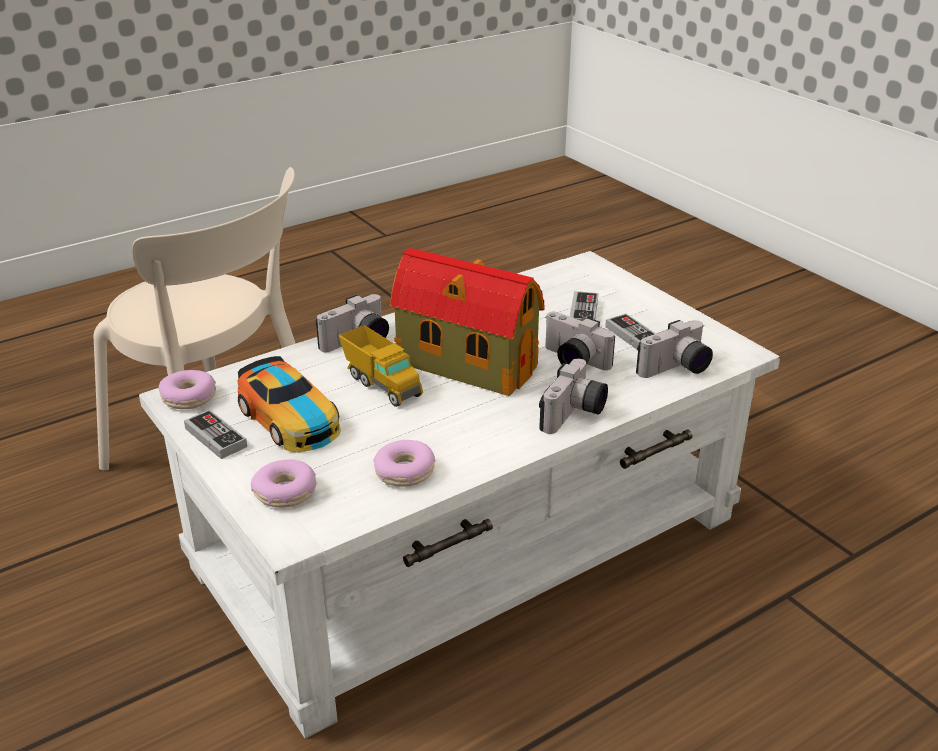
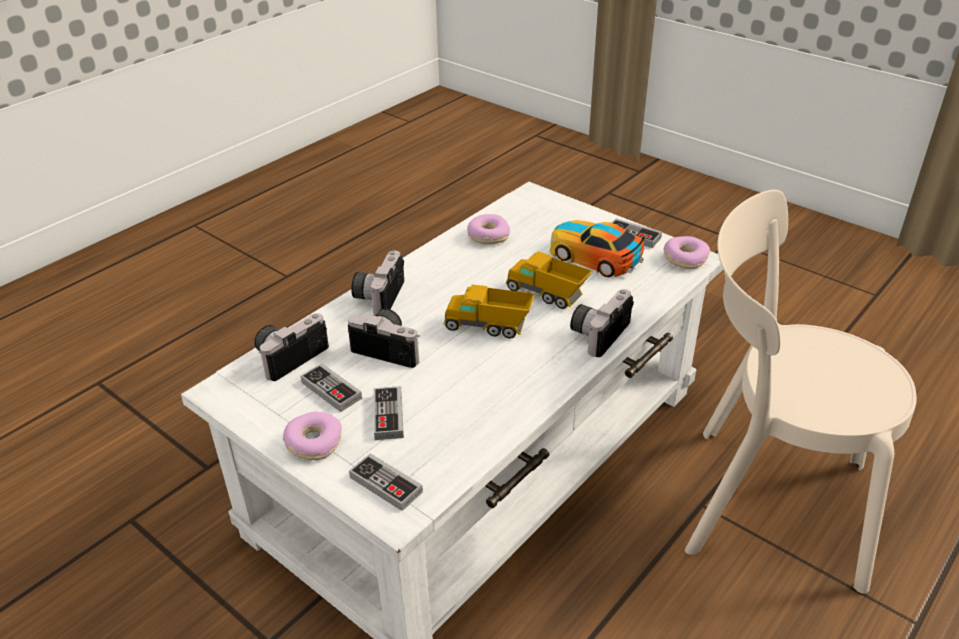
camera: 165 degrees right, 5 degrees up
donut [251,459,317,508] -> donut moved to [283,412,342,460]
toy house [390,248,545,396] -> toy truck [443,284,535,339]
none -> game controller [349,453,423,511]

